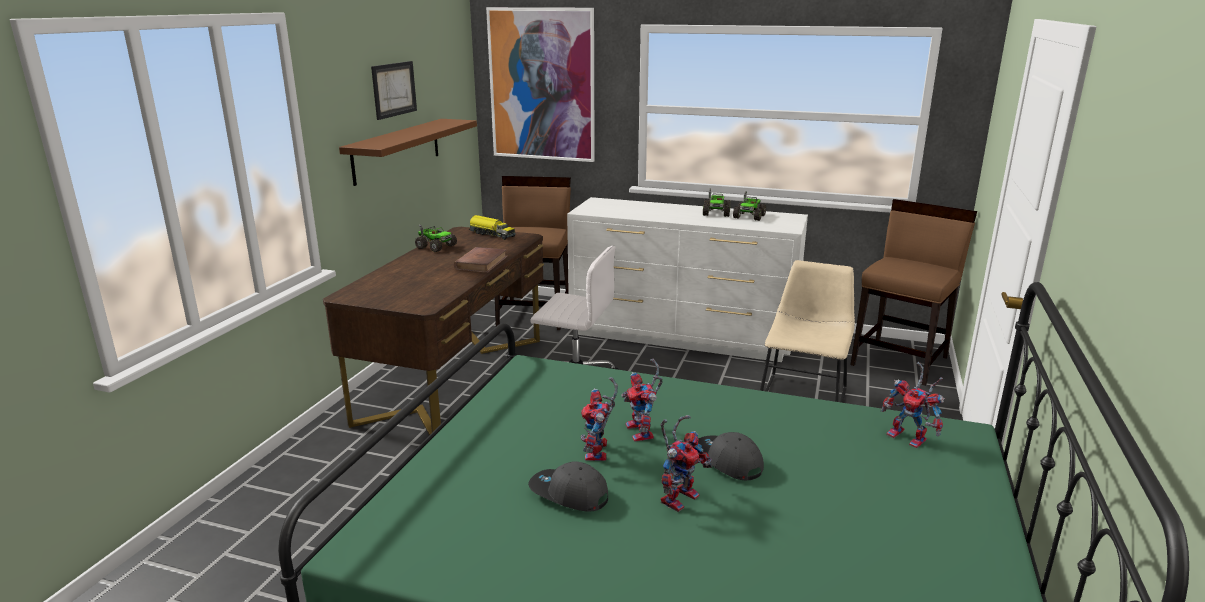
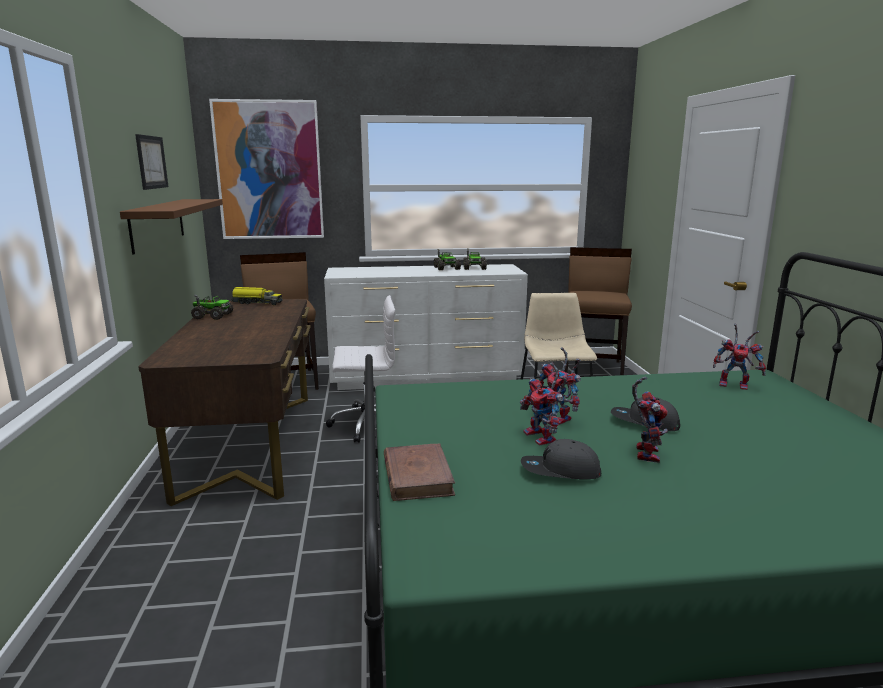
camera: 25 degrees left, 5 degrees down
brown book [454,247,508,273] -> brown book moved to [384,444,455,501]

